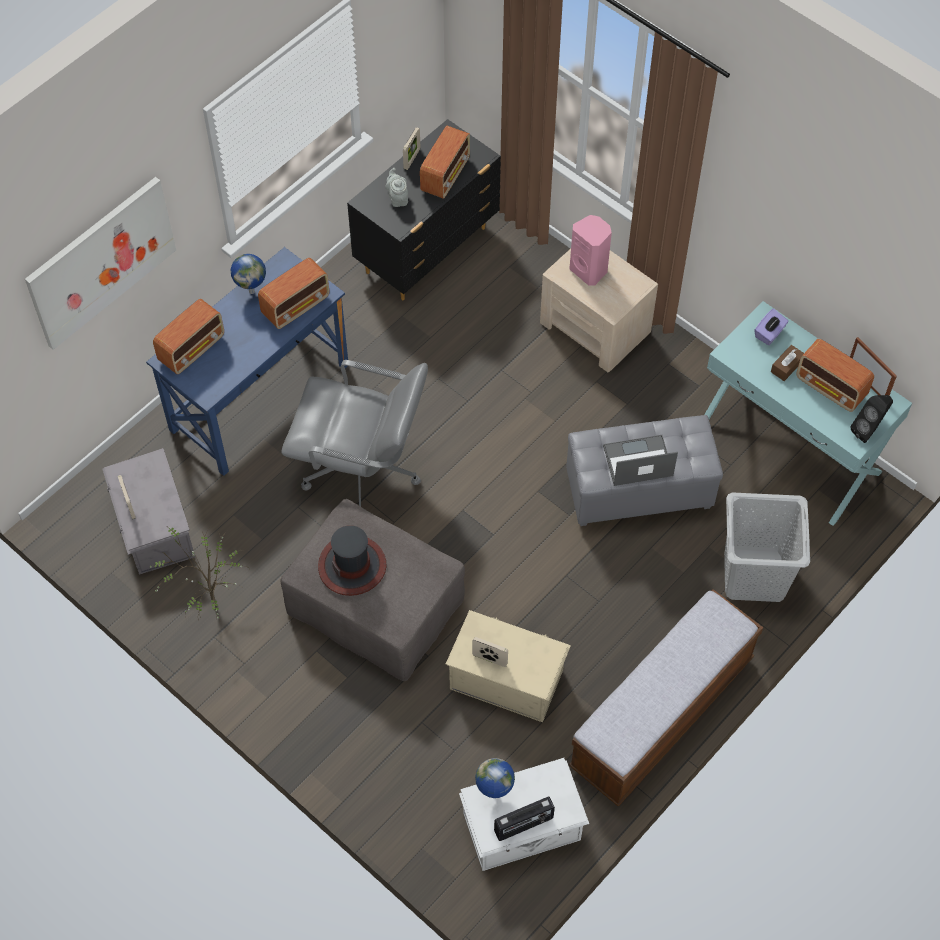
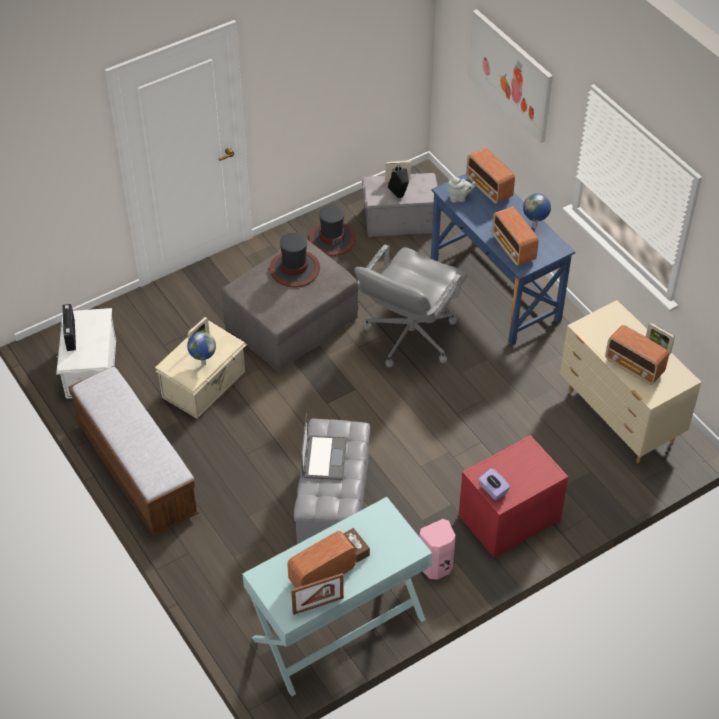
camera: 105 degrees right, 10 degrees down
potted plant [149,527,251,621] -> hat [309,205,356,256]
black dresser [347,119,501,300] -> beige dresser [560,300,701,463]
grey teapot [385,168,408,207] -> grey teapot moved to [448,178,476,202]
globe [475,758,515,798] -> globe moved to [187,332,216,366]
beige nightstand [540,249,658,372] -> red nightstand [459,435,568,558]
pink speaker [569,215,612,286] -> pink speaker moved to [420,519,456,580]
grey laundry basket [724,492,810,602] -> none
purple tissue box [755,309,789,345] -> purple tissue box moved to [478,468,510,500]
black speaker [850,395,893,443] -> black speaker moved to [388,168,409,198]

